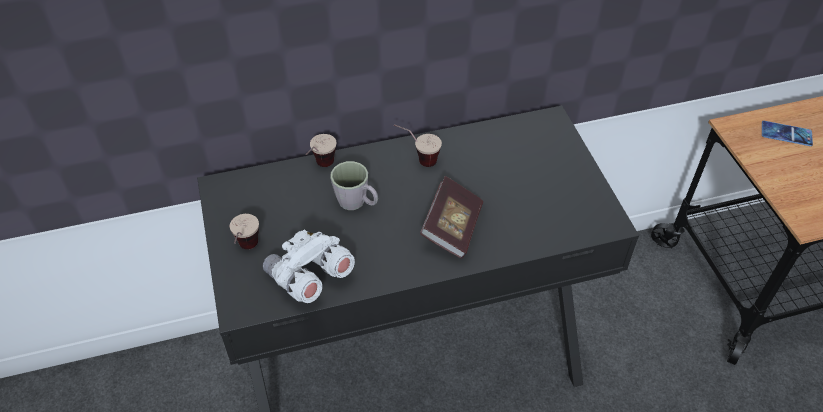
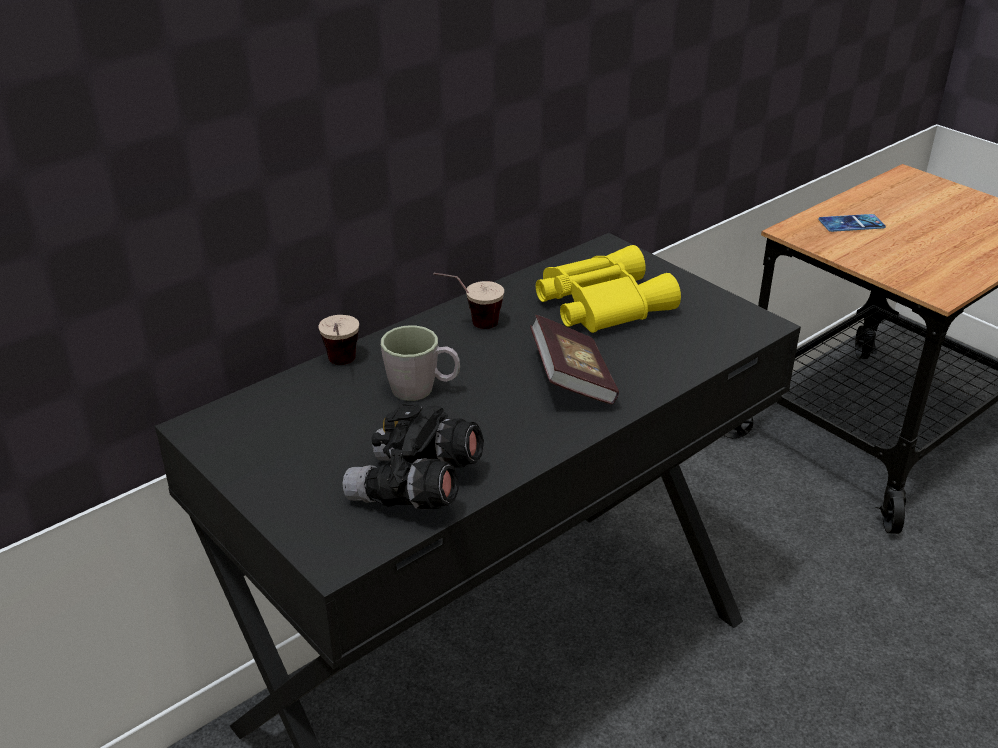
camera: 25 degrees left, 15 degrees down
cup [230,214,259,249] -> none
white binoculars [263,229,355,303] -> black binoculars [343,402,484,509]
none -> yellow binoculars [536,245,681,333]

